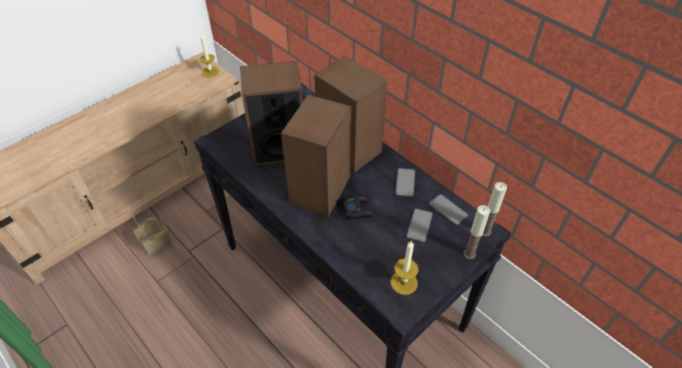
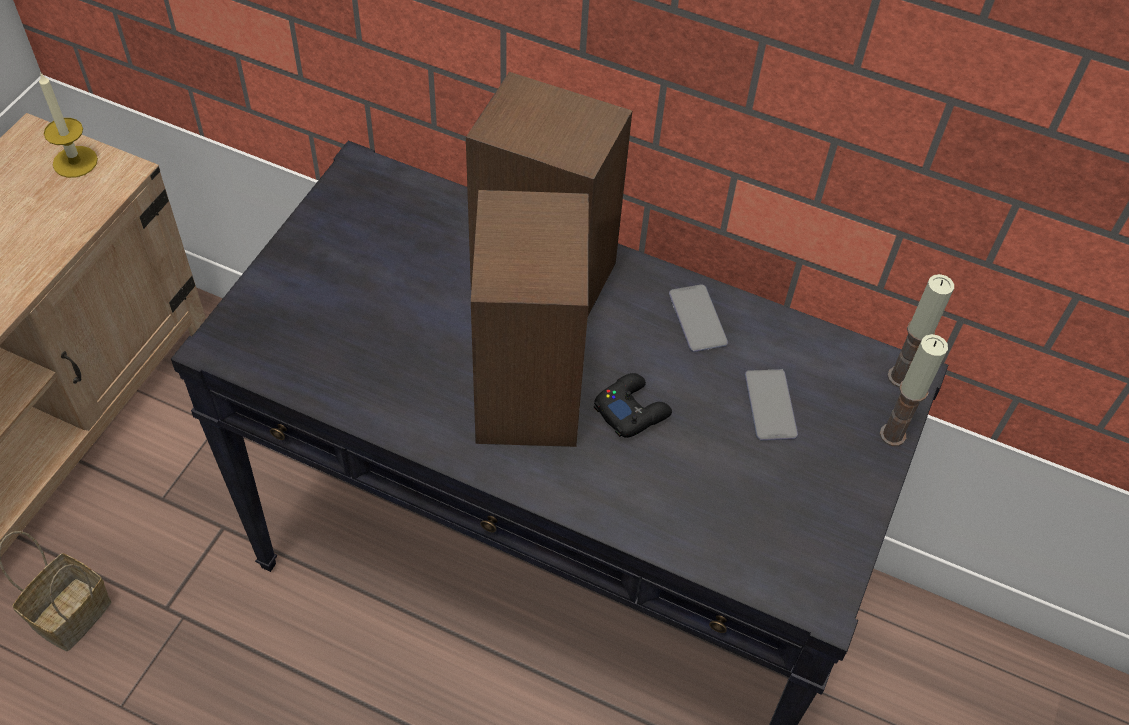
camera: 25 degrees left, 5 degrees up
speaker [240,61,303,166] -> none
candle [391,241,419,295] -> none
phone [429,194,468,225] -> none

